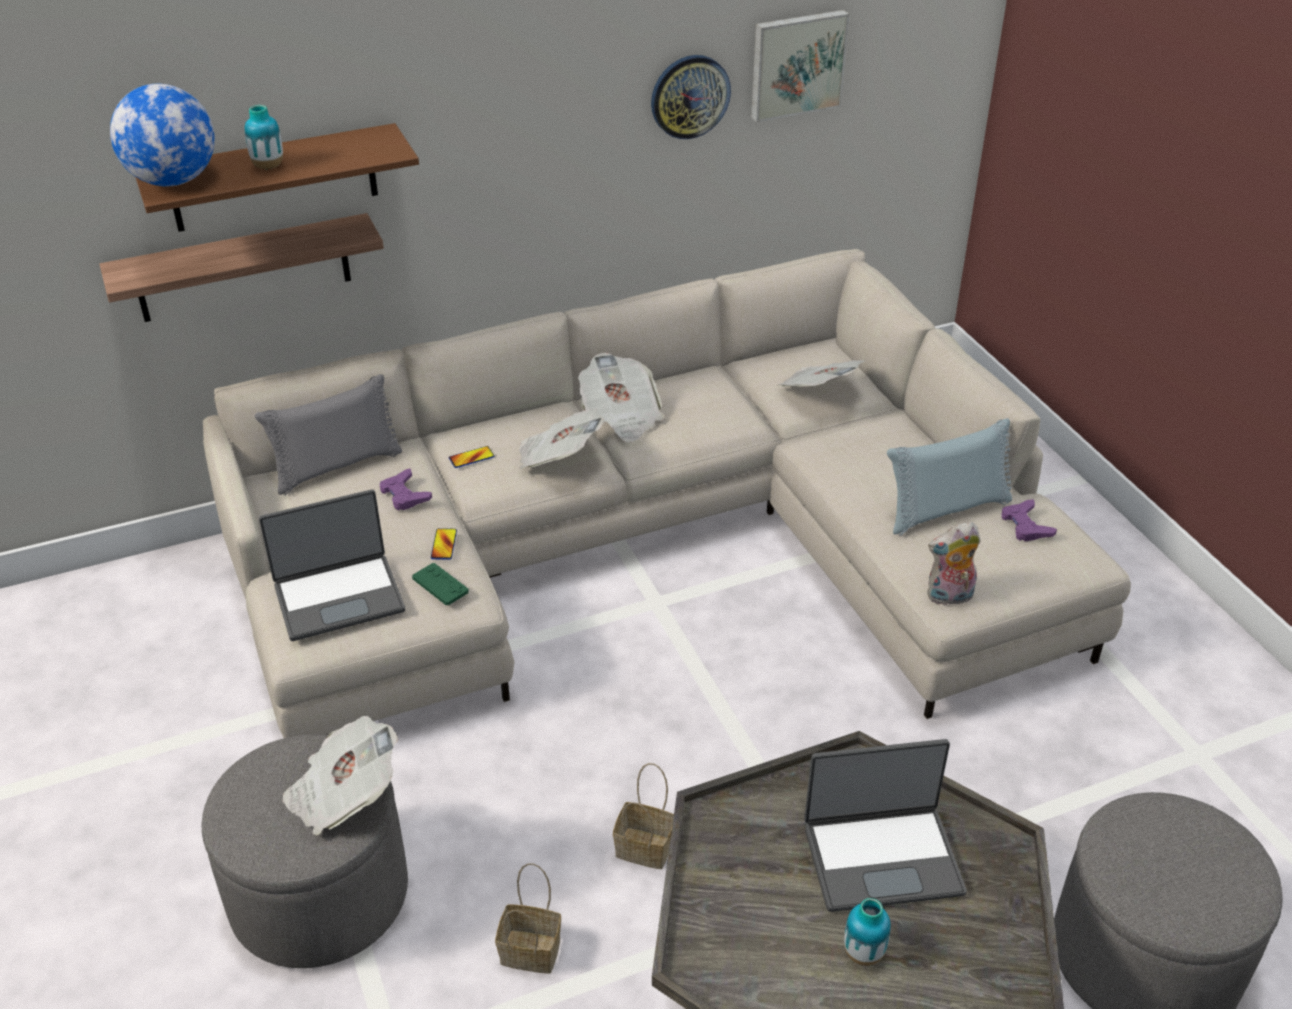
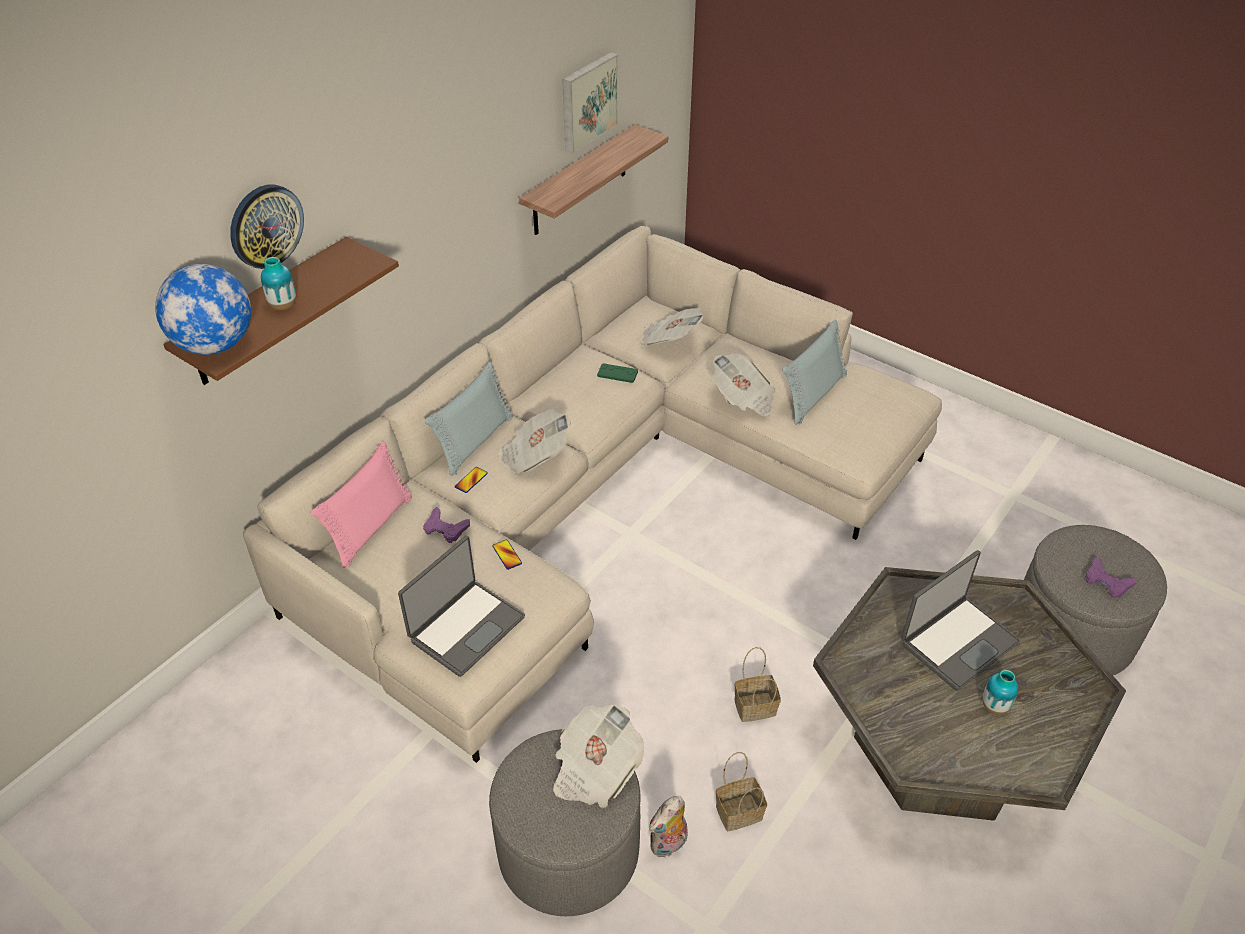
camera: 30 degrees left, 5 degrees up
shelf [100,213,384,322] -> shelf moved to [519,124,668,235]
grey pillow [255,374,402,495] -> pink pillow [311,442,412,568]
green game controller [412,563,469,605] -> green game controller moved to [597,363,638,383]
newspaper [578,352,664,443] -> newspaper moved to [713,353,775,417]
wall clock [651,55,731,139] -> wall clock moved to [230,185,304,269]
plush toy [927,522,981,607] -> plush toy moved to [649,796,688,857]
purple game controller [1002,499,1057,541] -> purple game controller moved to [1085,557,1137,598]
none -> blue pillow [425,362,513,476]

